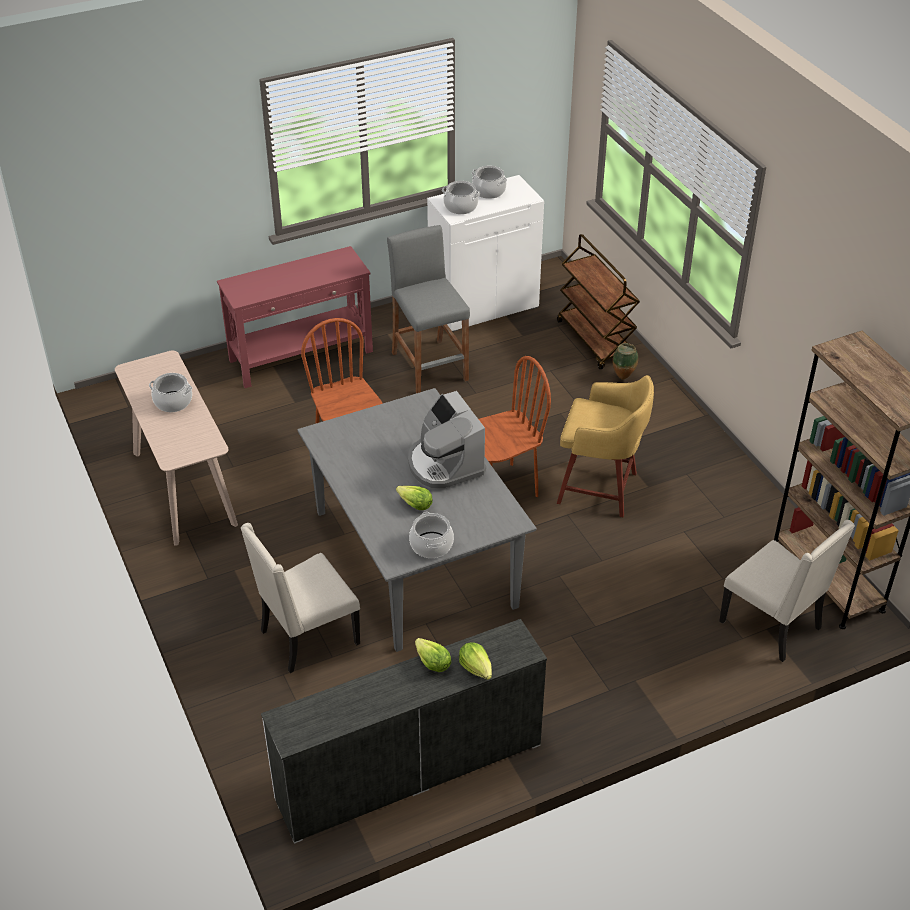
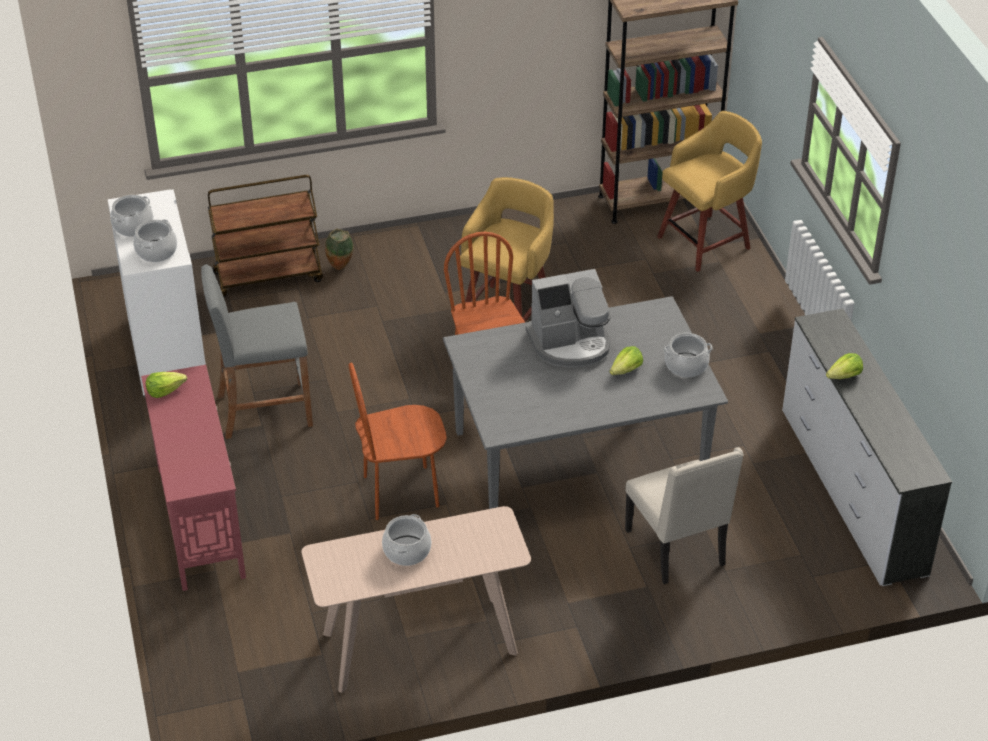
camera: 80 degrees left, 0 degrees up
lettuce [459,642,492,680] -> lettuce moved to [146,372,187,398]
beige chair [719,520,855,662] -> yellow stool [657,111,762,272]

